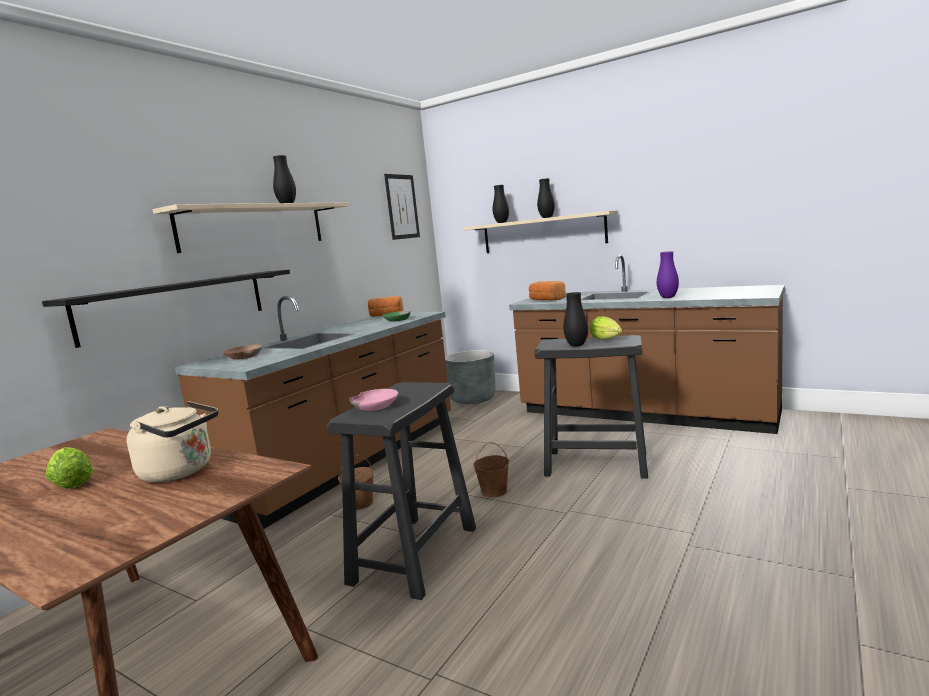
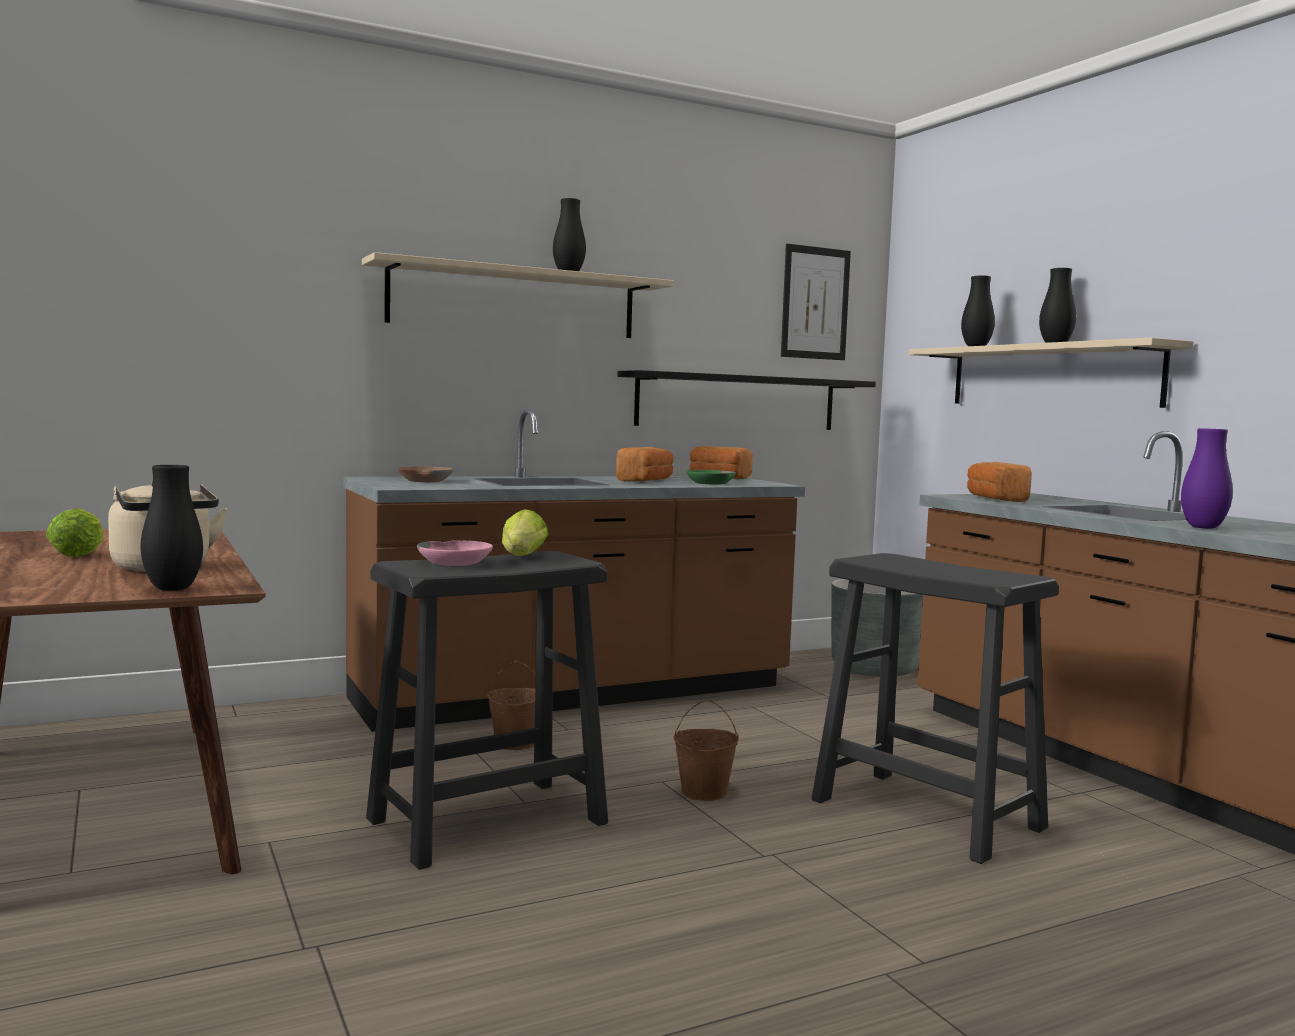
camera: 30 degrees right, 5 degrees down
black shelf [42,270,290,348] -> black shelf moved to [617,370,876,430]
black vase [563,292,588,347] -> black vase moved to [140,465,203,591]
lettuce [590,316,622,340] -> lettuce moved to [502,509,548,556]
none -> bread [616,447,673,482]

